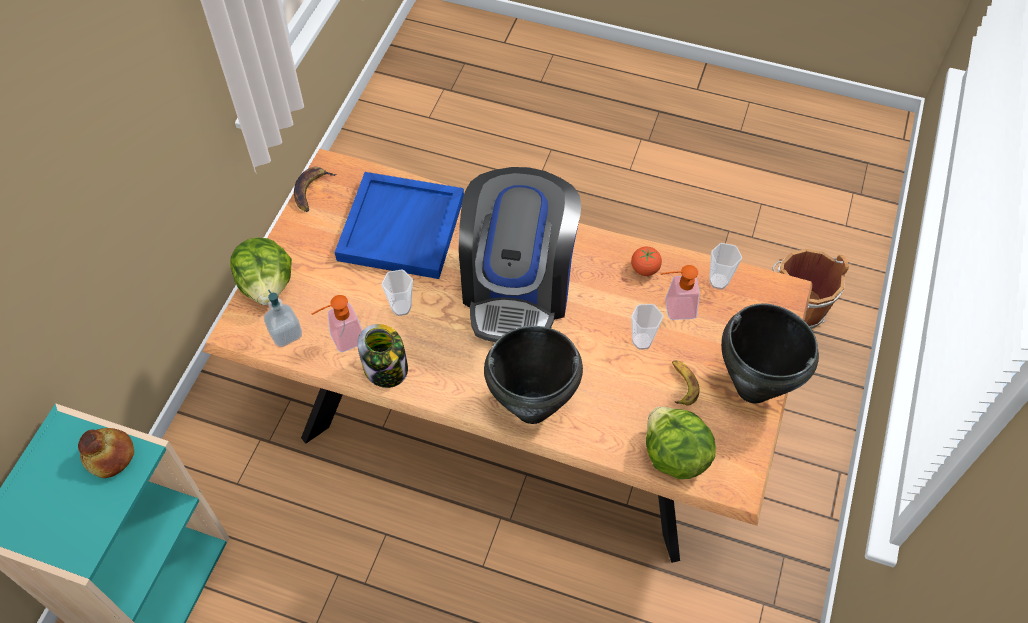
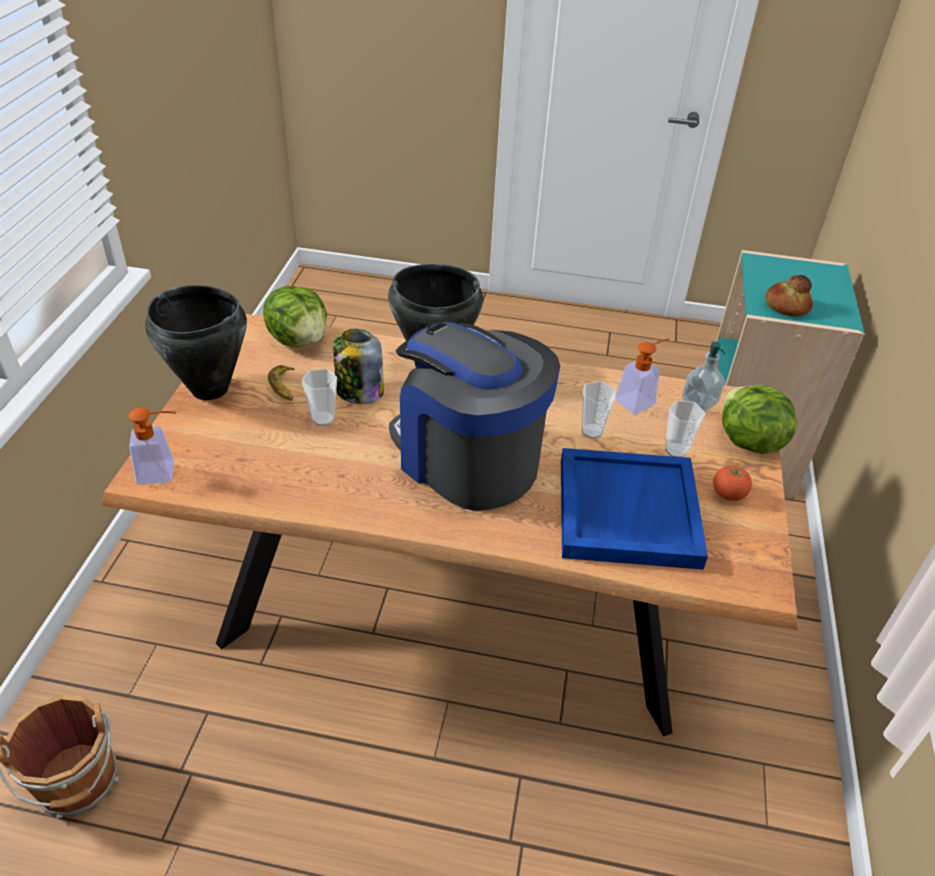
camera: 170 degrees right, 15 degrees down
banana [294,167,337,212] -> none
jar [357,324,408,388] -> jar moved to [333,329,384,404]
coffee machine [459,167,581,342] -> coffee machine turned 45 degrees counterclockwise [389,322,560,511]
tomato [631,247,662,276] -> tomato moved to [713,465,752,501]
soap dispenser [661,265,700,320] -> soap dispenser moved to [128,408,176,485]
cup [709,243,742,289] -> cup moved to [665,400,705,457]

